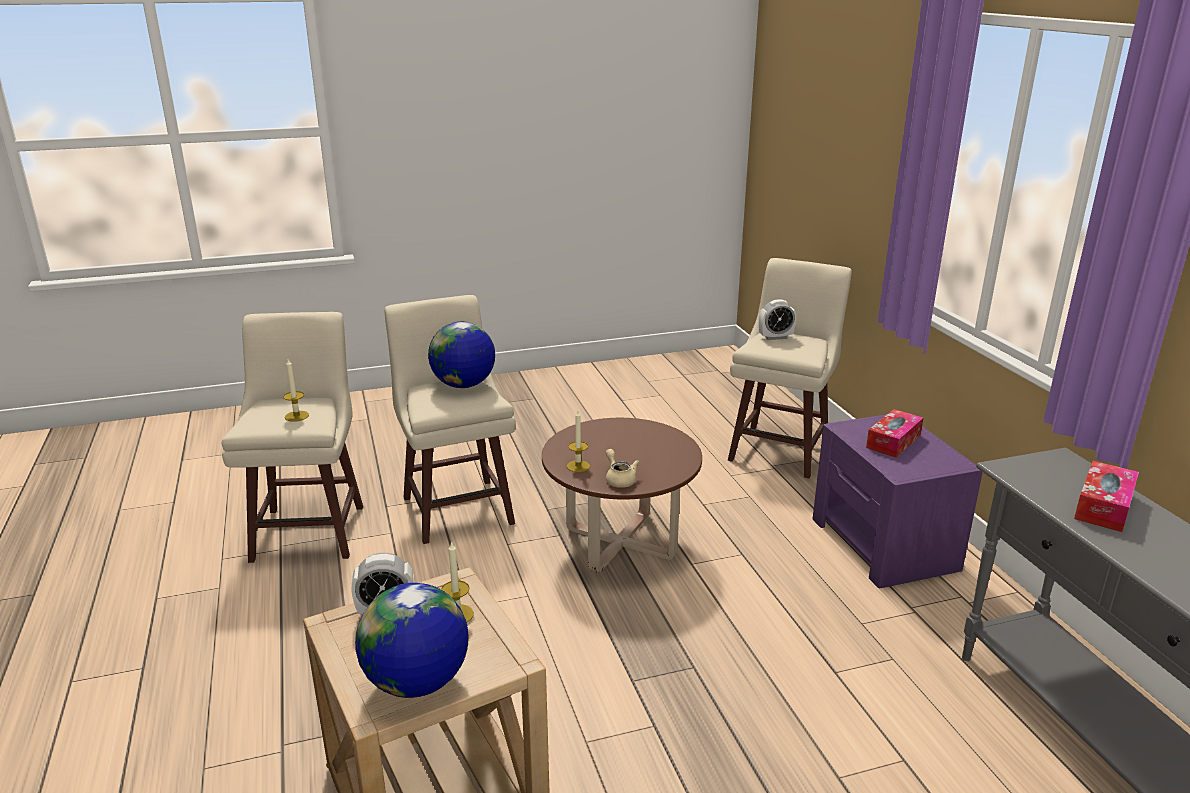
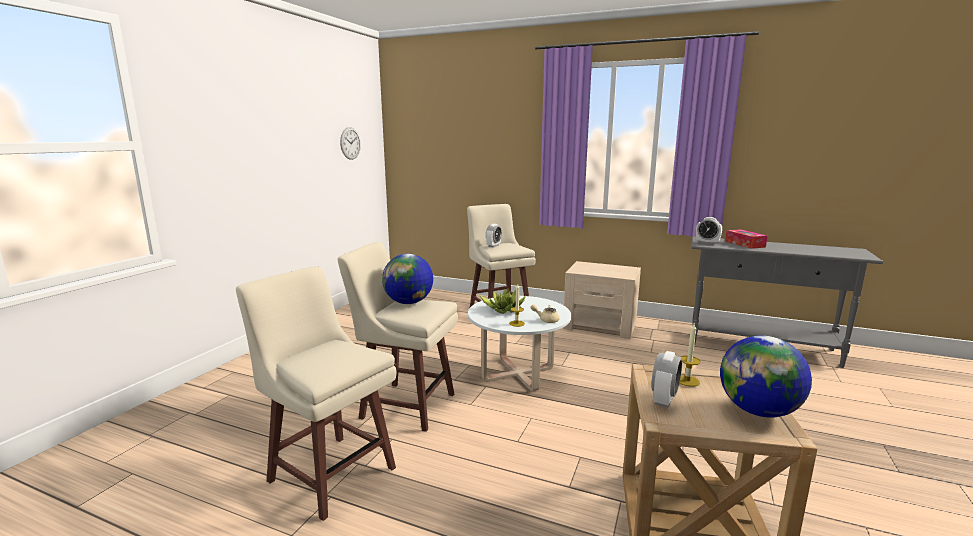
camera: 50 degrees left, 10 degrees down
candle [283,359,309,422] -> none
brown coffee table [542,418,702,573] -> white coffee table [468,296,571,391]
purple nightstand [813,414,983,588] -> beige nightstand [563,261,641,339]
tissue box [866,409,923,457] -> none
none -> wall clock [340,127,361,160]
none -> potted plant [480,288,526,314]
none -> alarm clock [695,217,722,245]

